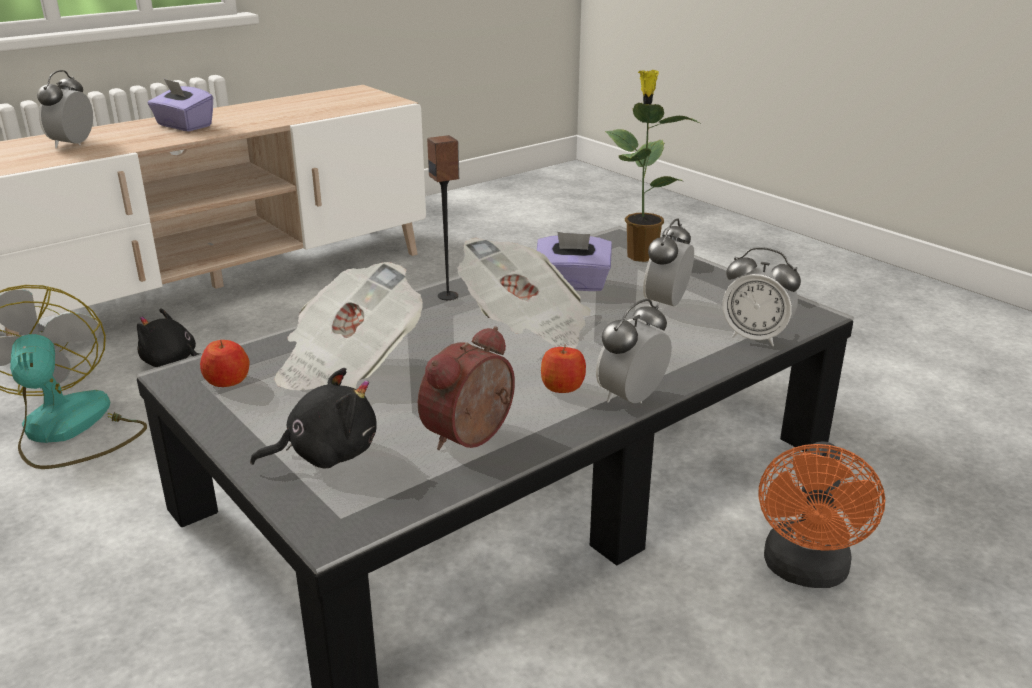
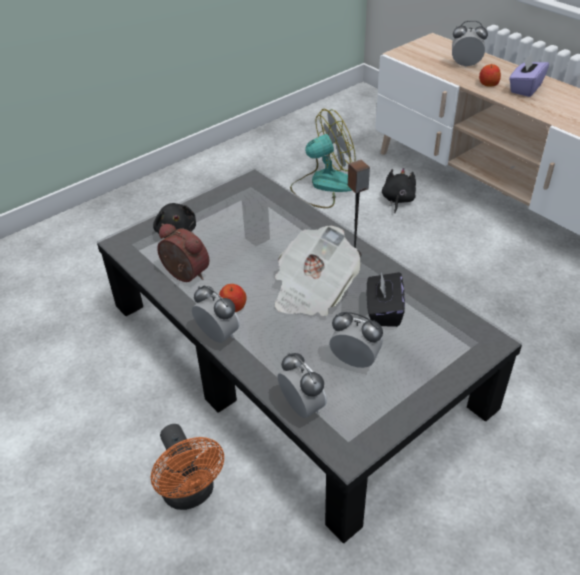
camera: 90 degrees right, 15 degrees up
apple [200,340,250,387] -> apple moved to [479,64,501,87]
newspaper [274,262,423,391] -> none
purple tissue box [537,232,612,291] -> black tissue box [367,272,405,327]
potted plant [605,70,699,262] -> none
alarm clock [722,247,801,346] -> alarm clock turned 120 degrees clockwise [278,353,327,418]
orange fan [758,441,885,588] -> orange fan turned 135 degrees counterclockwise [151,424,224,510]

